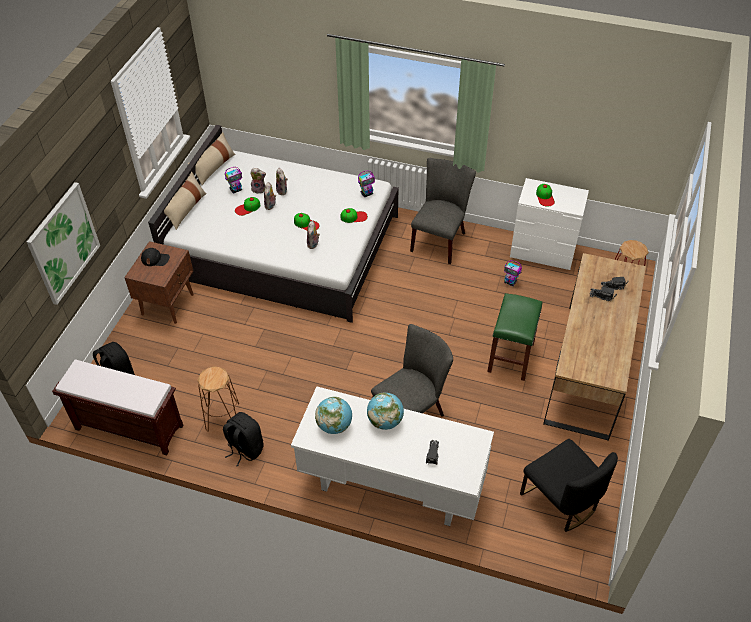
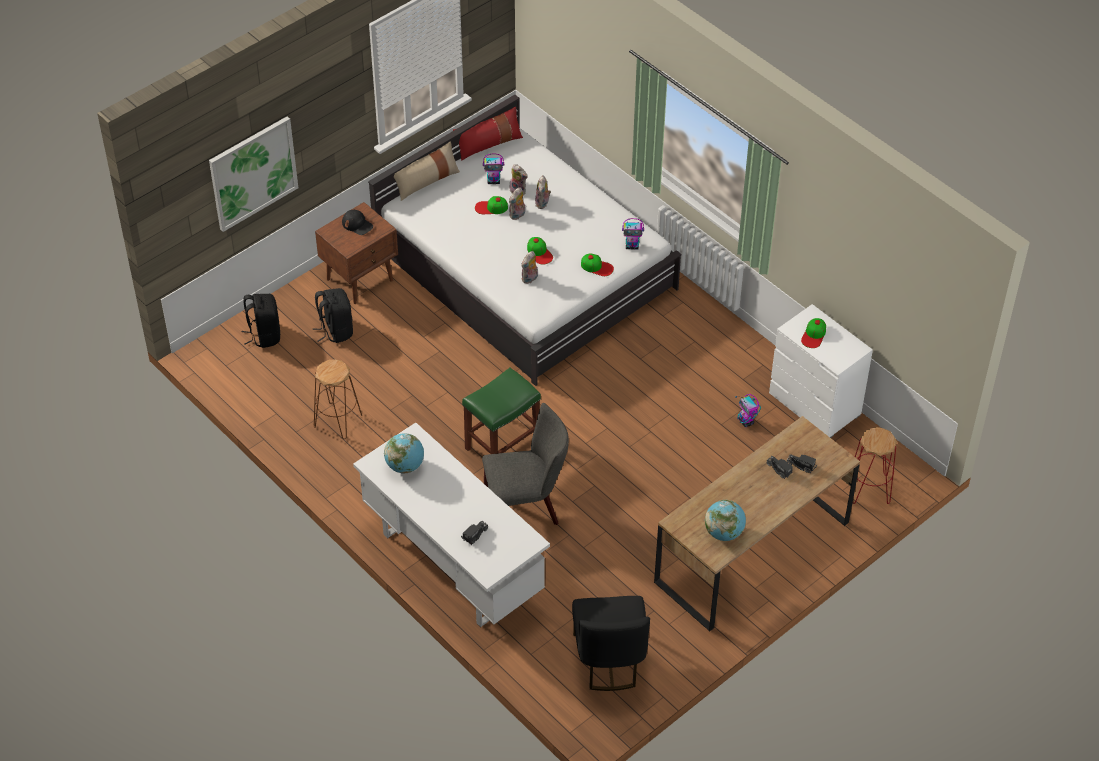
camera: 30 degrees right, 0 degrees up
brown bench [52,359,183,456] -> none
beige pillow [188,132,236,185] -> red pillow [453,107,523,161]
black backpack [223,412,264,467] -> black backpack moved to [312,288,353,343]
globe [367,392,404,430] -> globe moved to [705,500,746,541]
grey chair [410,158,476,264] -> none
green stool [487,293,542,381] -> green stool moved to [462,367,541,454]

